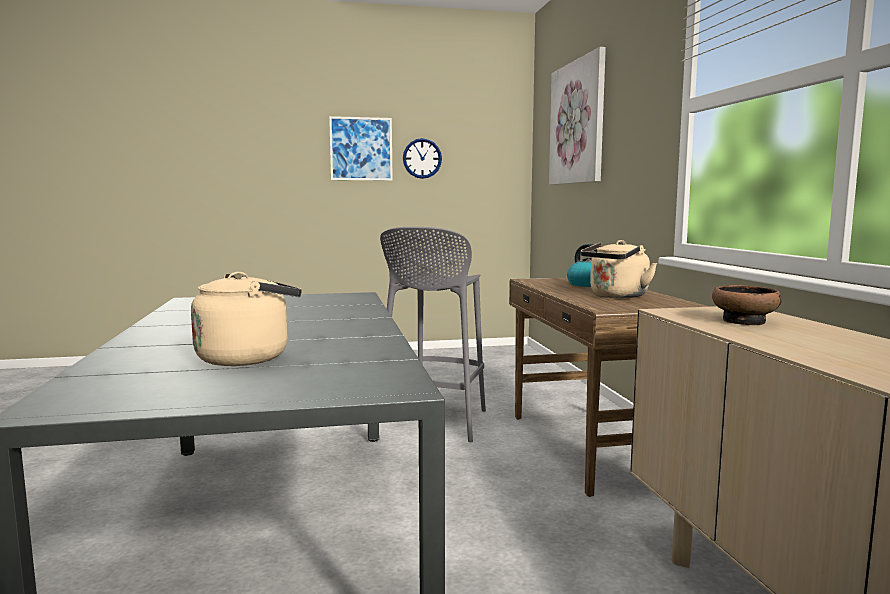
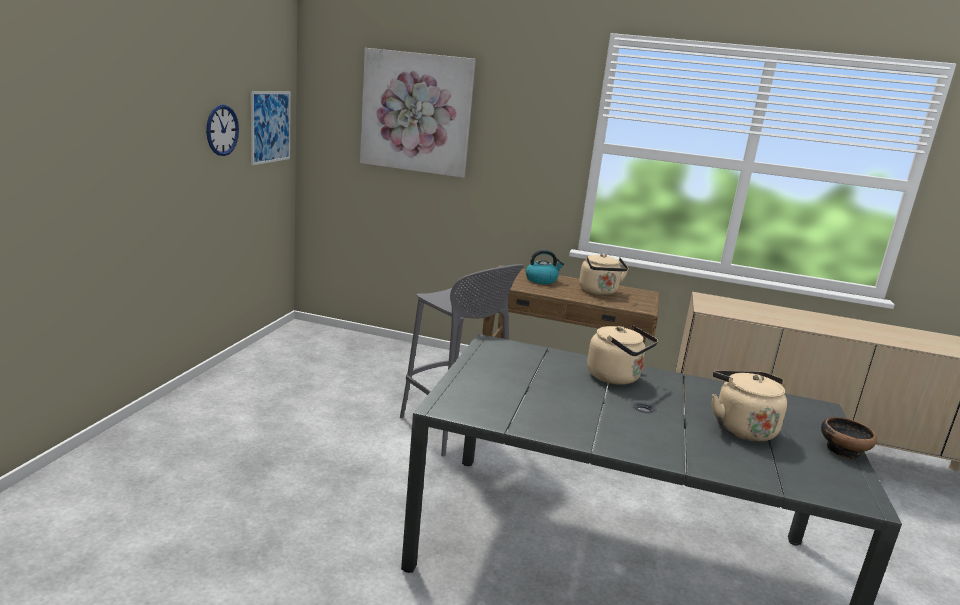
camera: 65 degrees left, 10 degrees up
picture [329,116,393,180] -> picture moved to [251,91,291,165]
bowl [712,285,782,325] -> bowl moved to [821,417,877,459]
none -> beige kettle [587,325,658,385]

